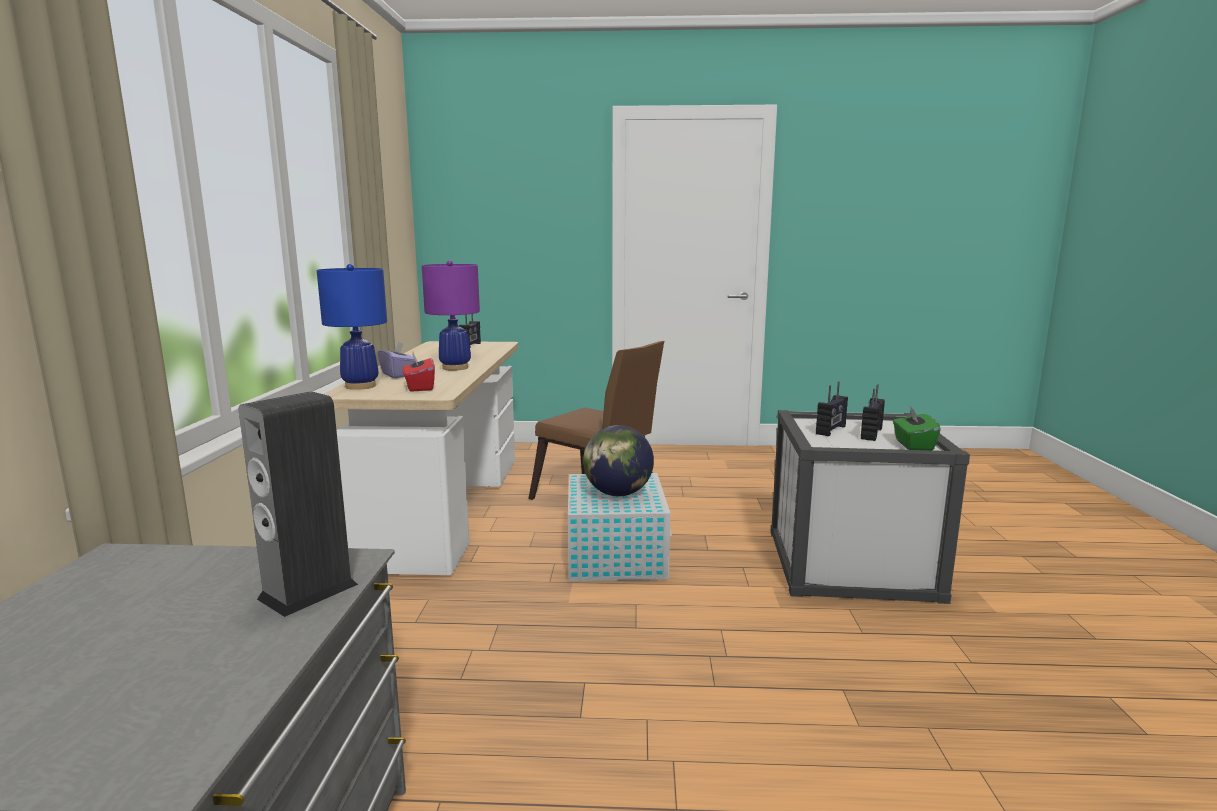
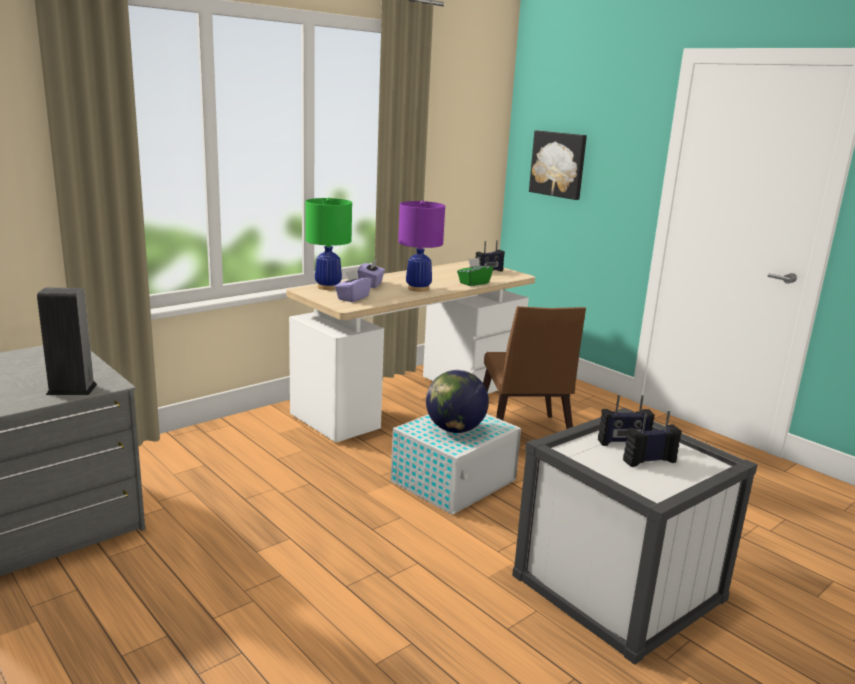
camera: 45 degrees right, 5 degrees up
blue table lamp [317,264,387,390] -> green table lamp [305,197,352,290]
red tissue box [402,352,435,392] -> purple tissue box [335,270,372,302]
green tissue box [893,405,941,450] -> green tissue box moved to [457,258,493,286]
none -> picture [529,130,587,200]

